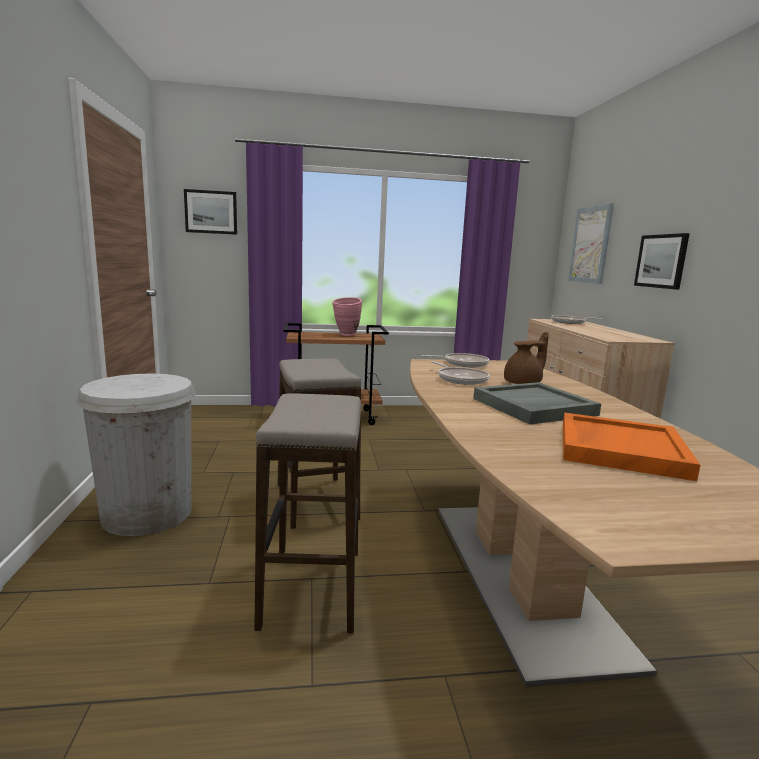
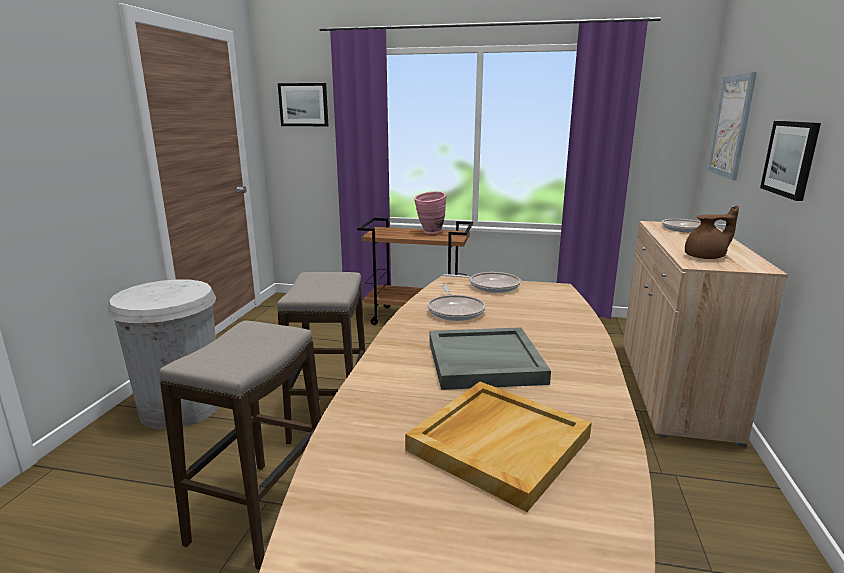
camera: 20 degrees right, 5 degrees up
brown teapot [504,332,549,384] -> brown teapot moved to [685,206,739,259]
orange tray [563,413,700,481] -> beige tray [405,382,592,512]

